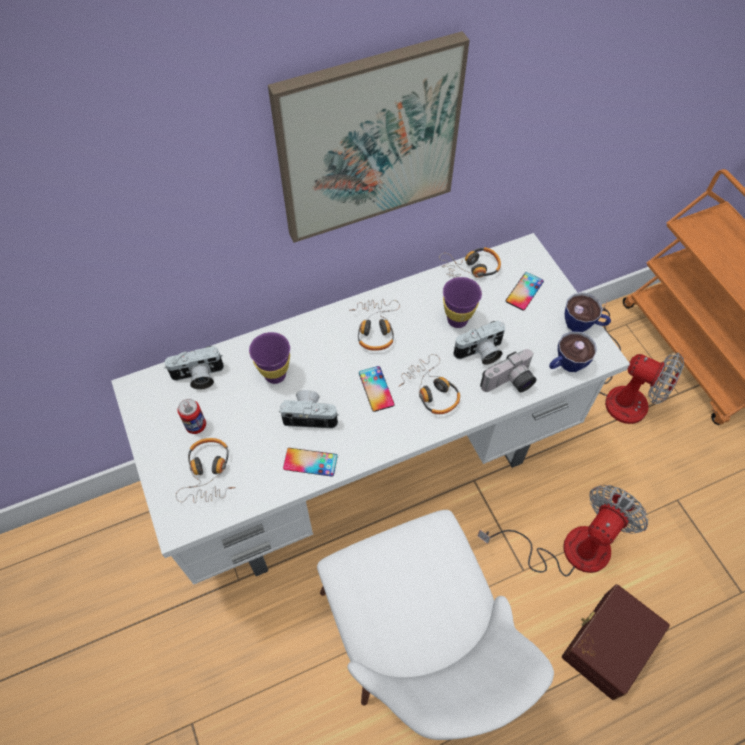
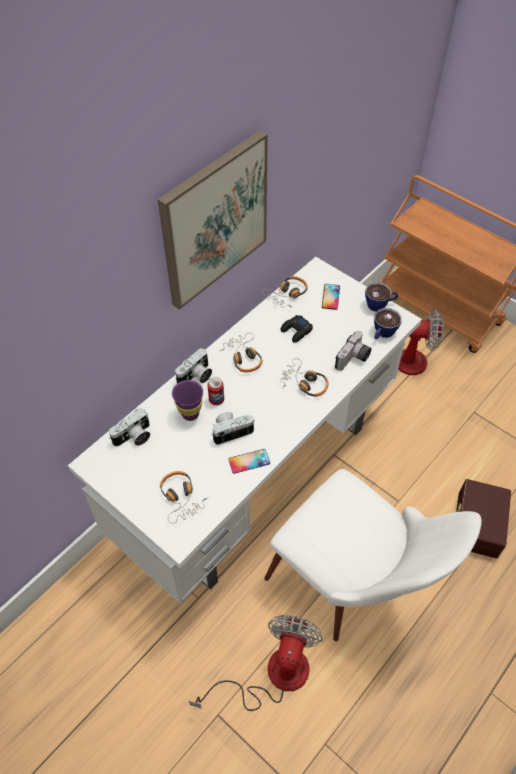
camera: 25 degrees left, 5 degrees down
can [177,399,206,434] -> can moved to [207,377,224,405]
phone [359,366,395,412] -> none
purple cup [443,277,482,328] -> black game controller [281,315,313,343]
camera [453,320,505,365] -> camera moved to [175,348,212,383]
fan [478,485,648,576] -> fan moved to [189,615,323,711]

